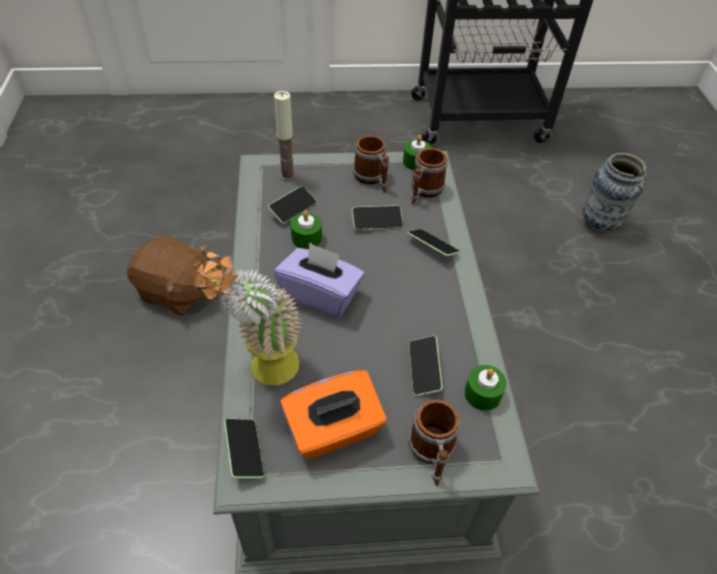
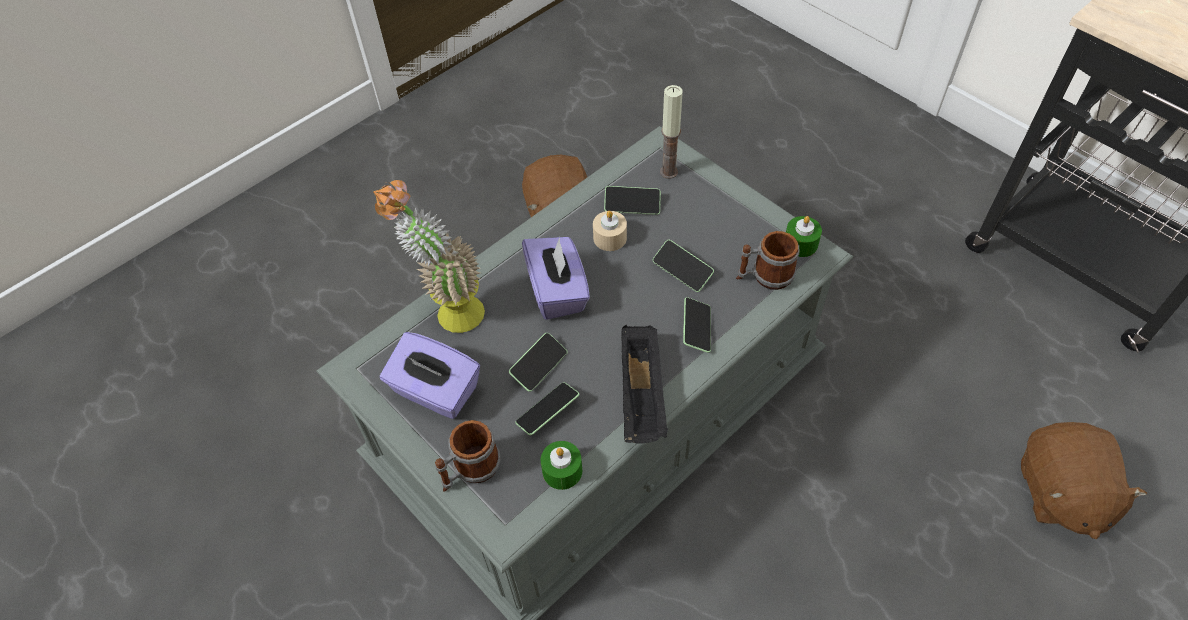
camera: 55 degrees right, 5 degrees up
phone [224,418,265,479] -> phone moved to [509,333,568,392]
orange tissue box [280,370,387,460] -> purple tissue box [380,332,480,419]
green candle [291,211,322,249] -> beige candle [593,211,627,251]
mug [353,135,389,192] -> none
vase [583,153,647,234] -> brown plush toy [1021,422,1147,539]
none -> black tray [621,325,668,444]

